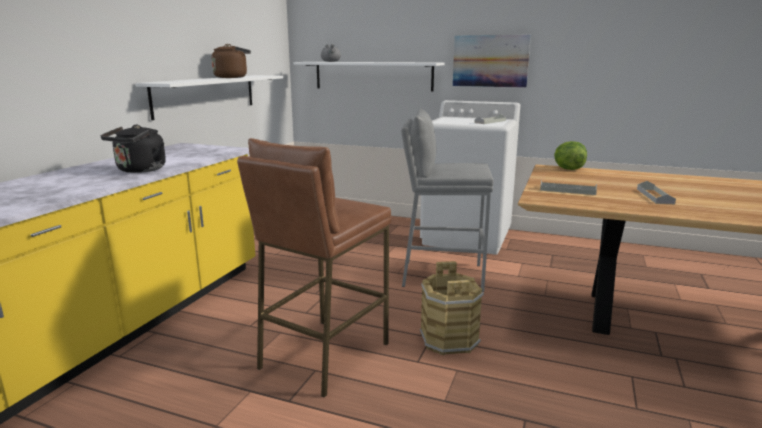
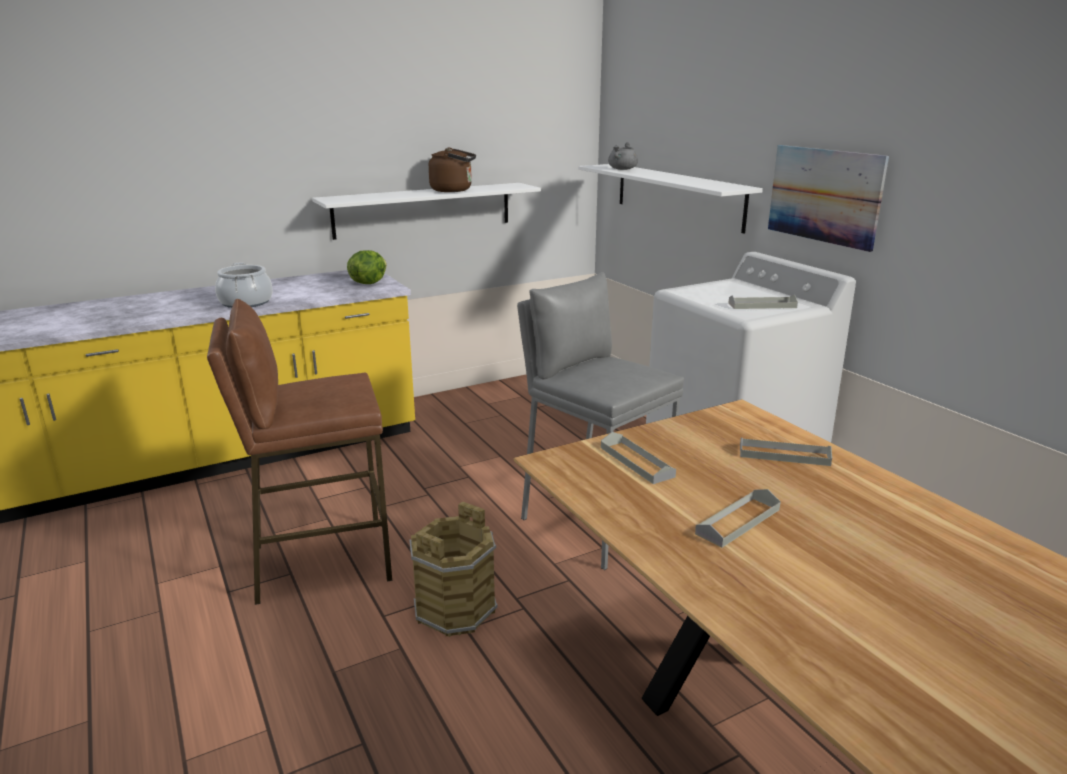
camera: 40 degrees right, 5 degrees up
black kettle [100,125,166,173] -> cooking pot [215,263,273,308]
lettuce [554,141,587,170] -> lettuce moved to [347,250,387,284]
none -> grey tray [740,437,832,466]

